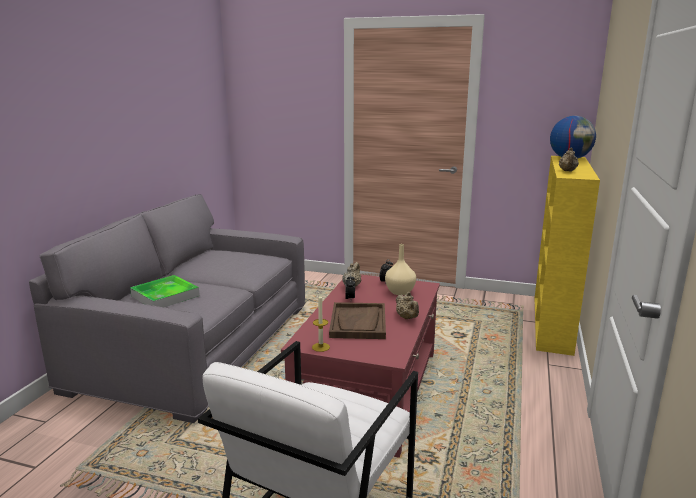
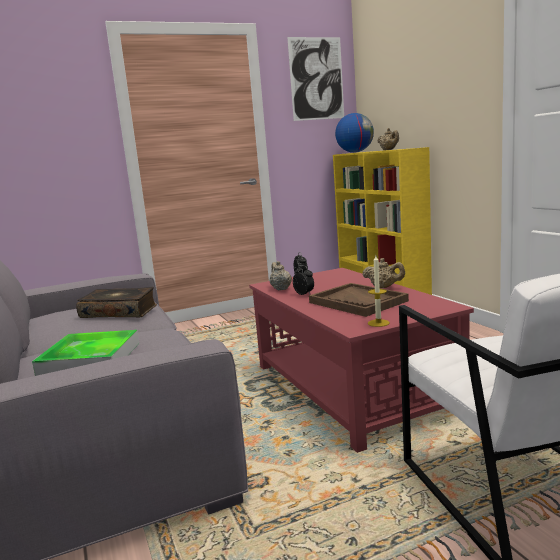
camera: 40 degrees left, 5 degrees down
beige vase [385,244,416,295] -> none
none -> book [76,287,157,318]
none -> picture [287,37,344,121]

